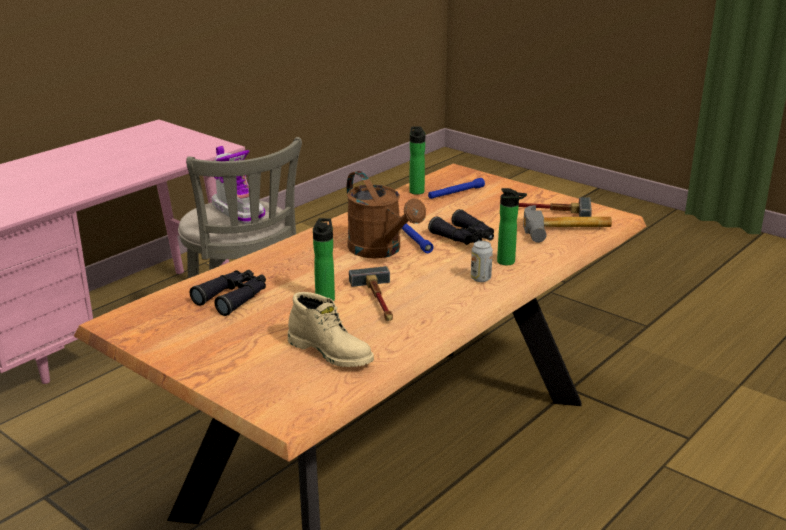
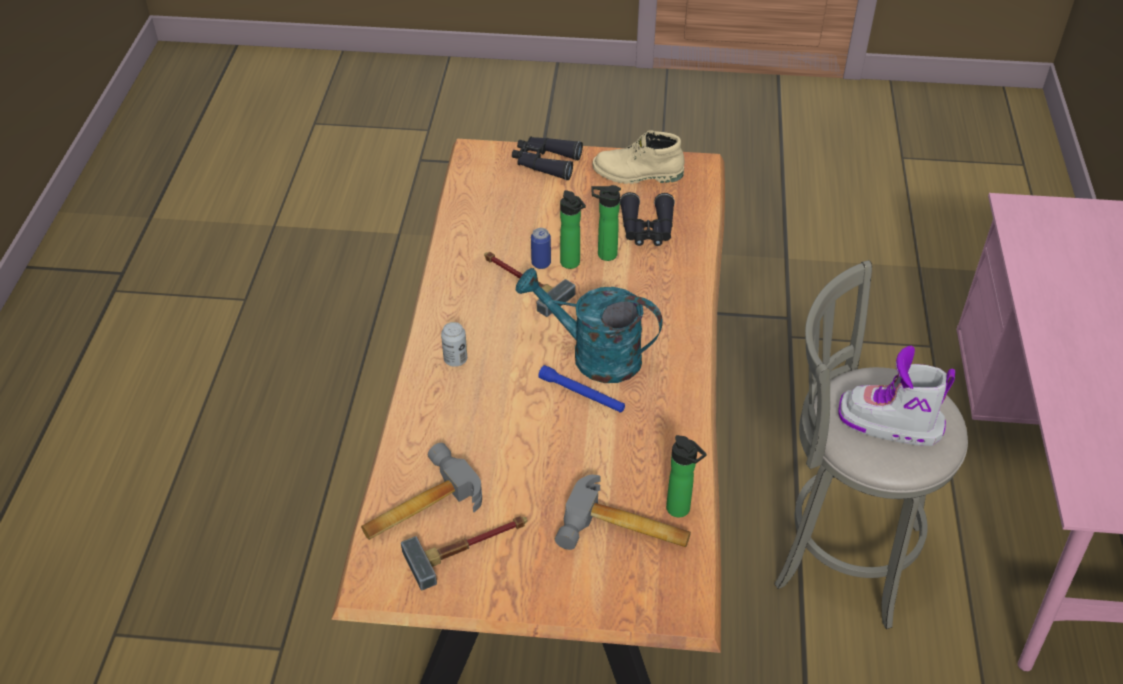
camera: 145 degrees right, 20 degrees up
beige boot [288,292,374,367] -> beige boot moved to [592,130,685,184]
brown watering can [347,171,426,258] -> turquoise watering can [516,268,663,383]
blue flashlight [428,178,485,199] -> hammer [555,475,691,550]
black binoculars [428,209,494,245] -> black binoculars moved to [512,136,583,180]
bottle [497,188,527,265] -> bottle moved to [591,185,621,261]
none -> can [531,228,551,269]

